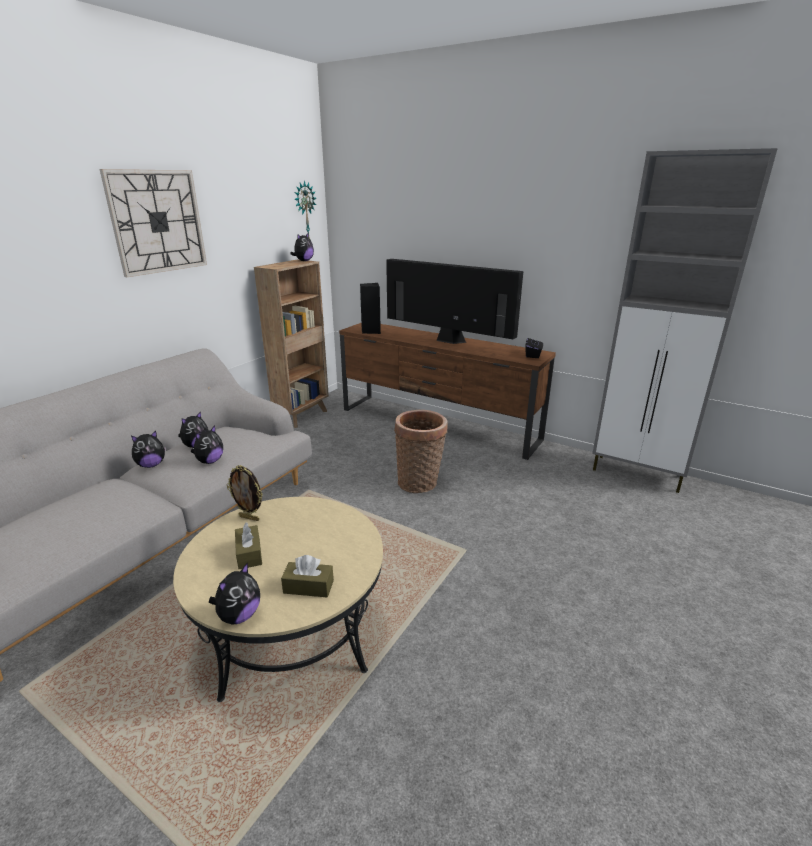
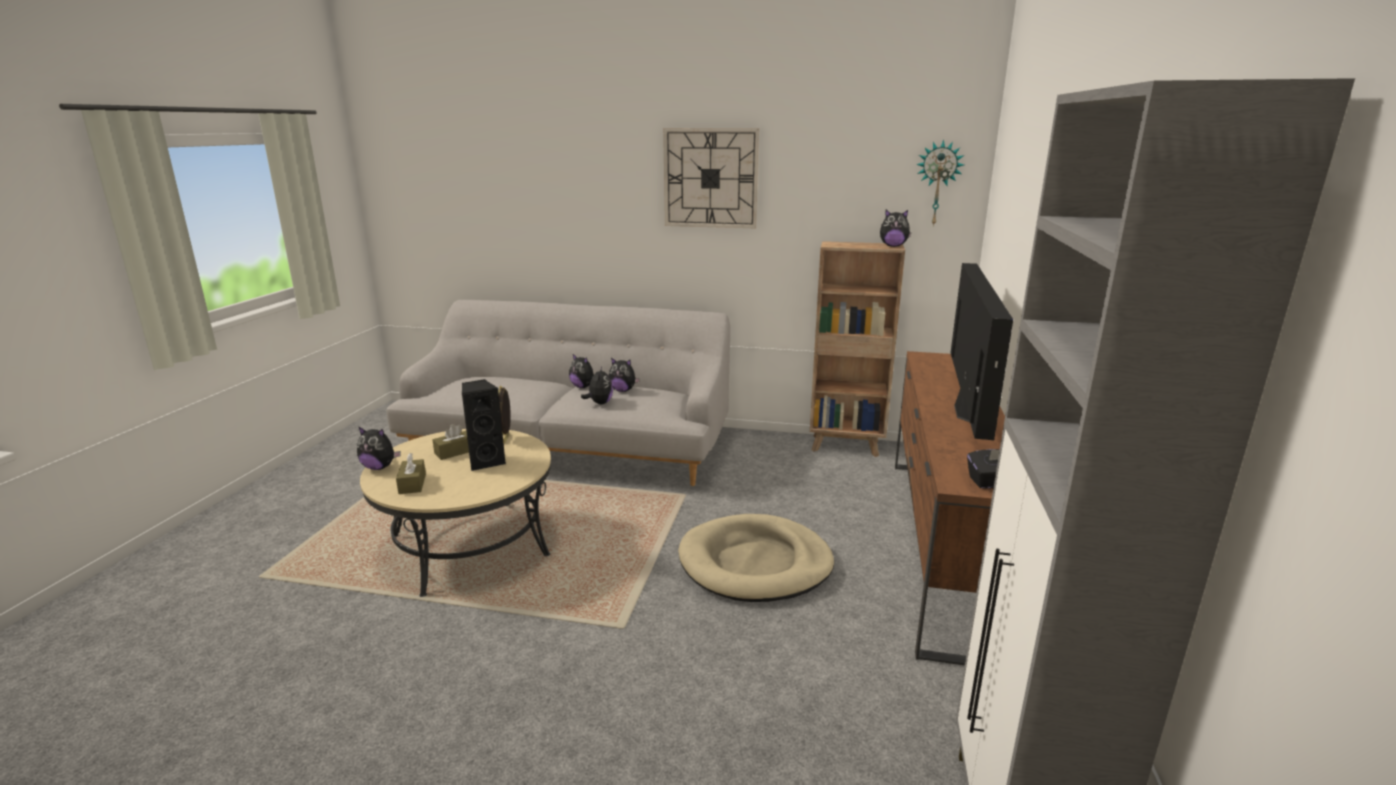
camera: 70 degrees right, 5 degrees down
plush toy [191,425,223,464] -> plush toy turned 105 degrees counterclockwise [581,367,613,404]
black speaker [360,283,381,334] -> black speaker moved to [462,379,506,471]
basket [394,410,448,493] -> beige dog bed [678,514,834,602]

